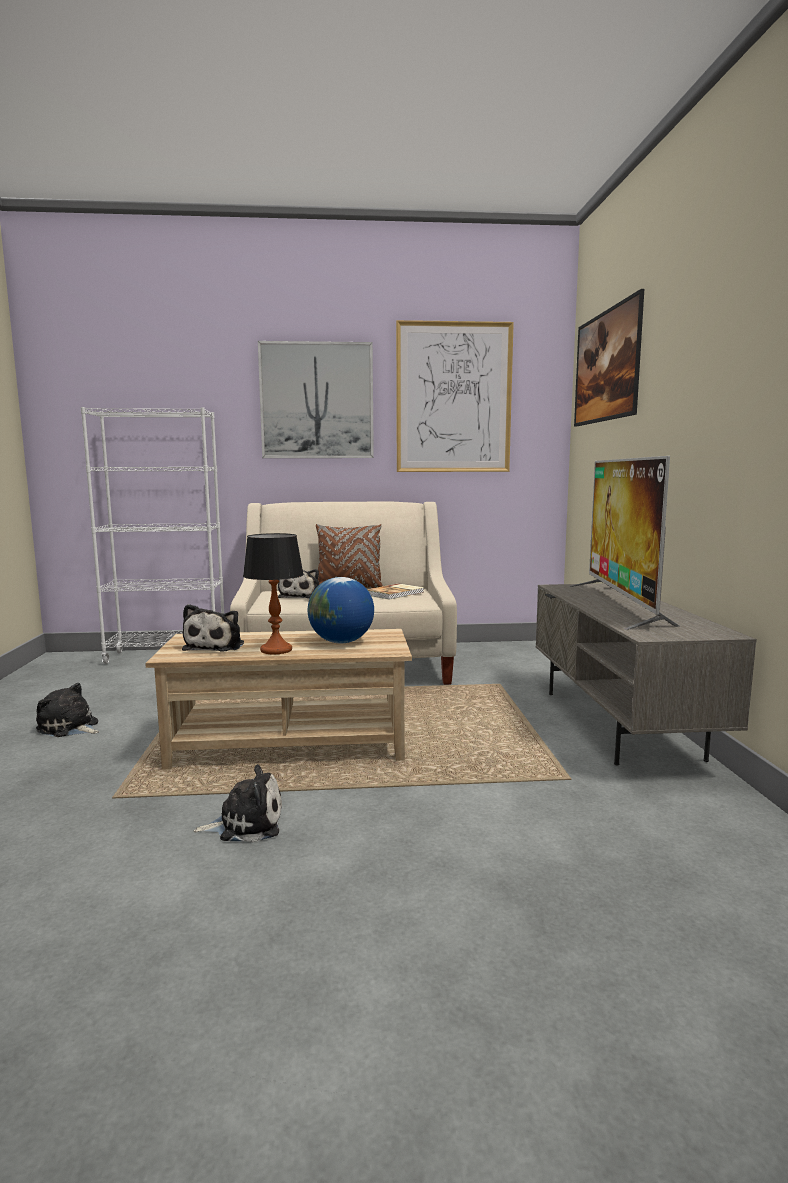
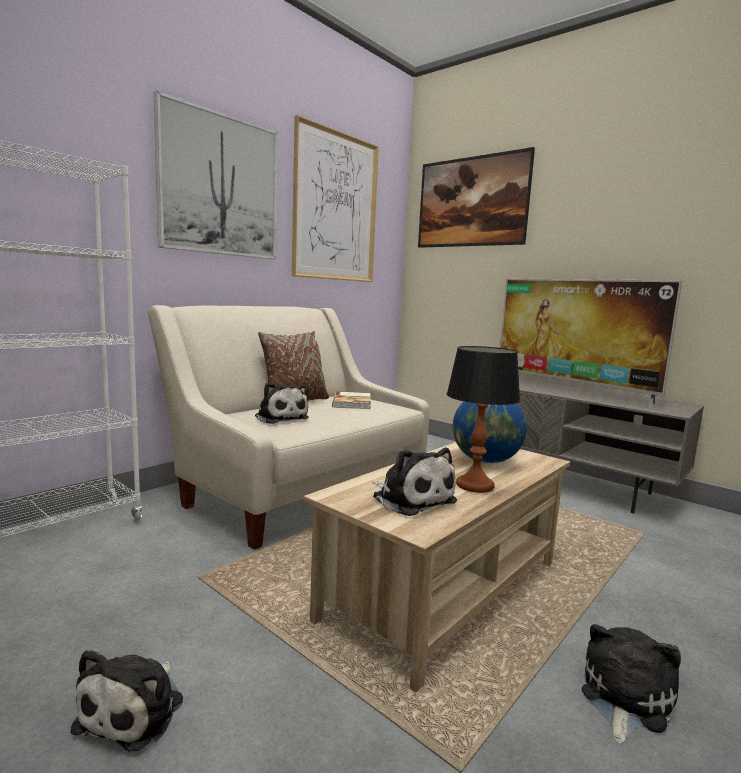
camera: 45 degrees left, 0 degrees up
plush toy [36,683,99,737] -> plush toy turned 60 degrees counterclockwise [70,649,183,752]

